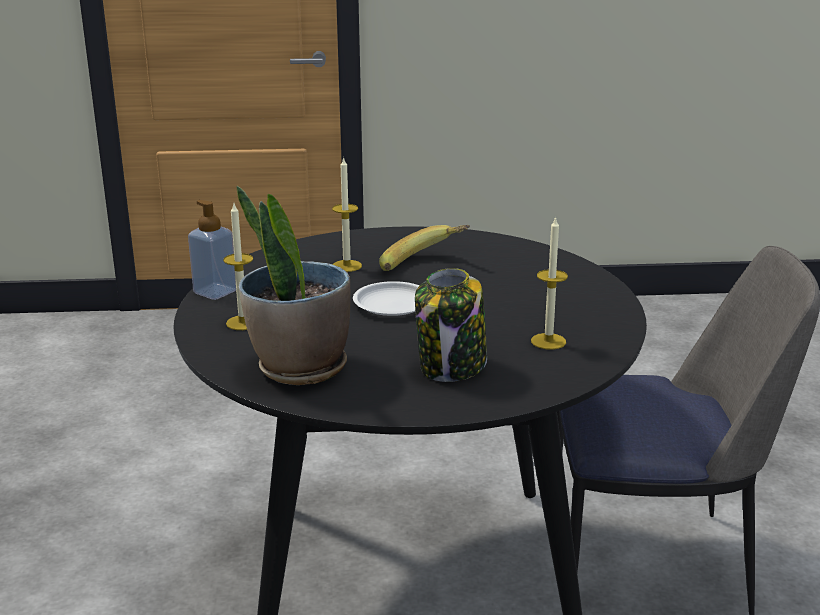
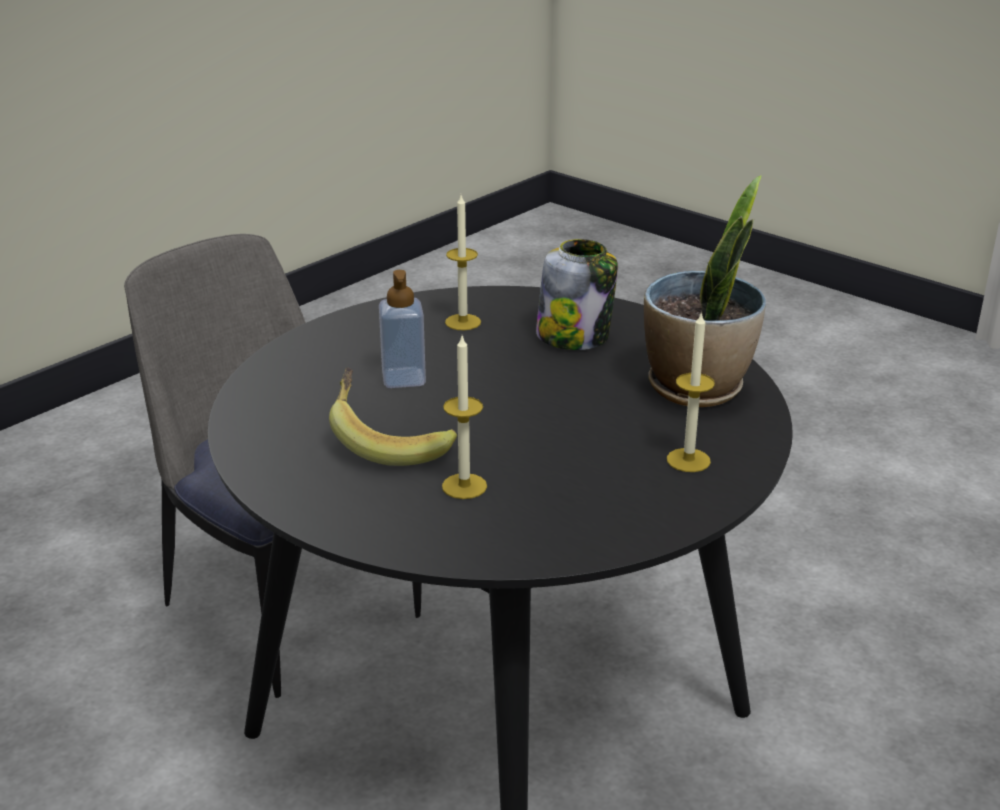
camera: 135 degrees left, 5 degrees up
soap dispenser [188,200,236,300] -> soap dispenser moved to [379,270,426,388]
white plate [353,281,420,316] -> none

